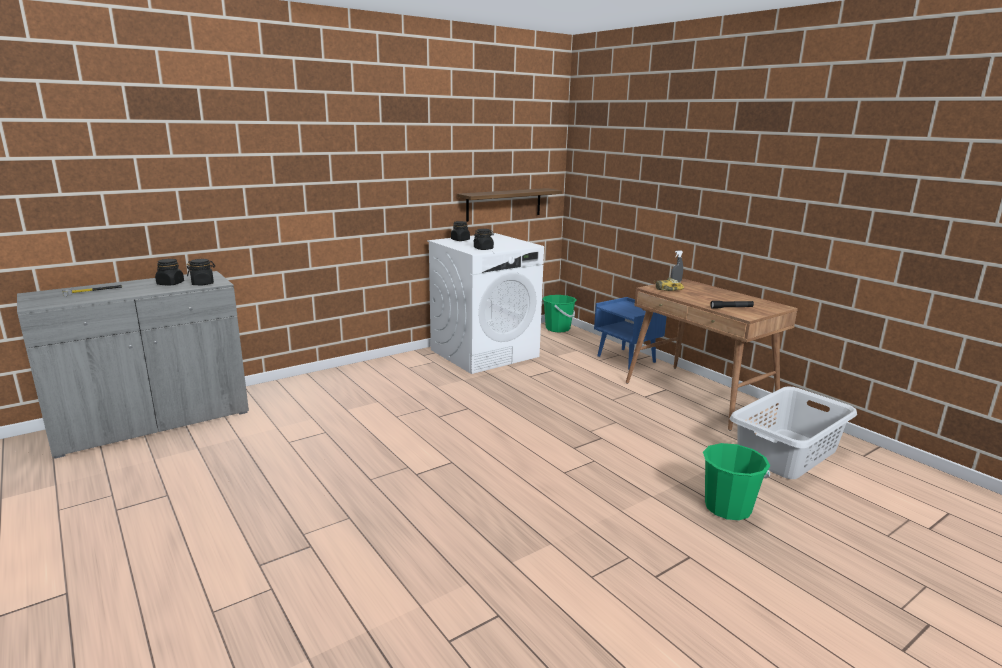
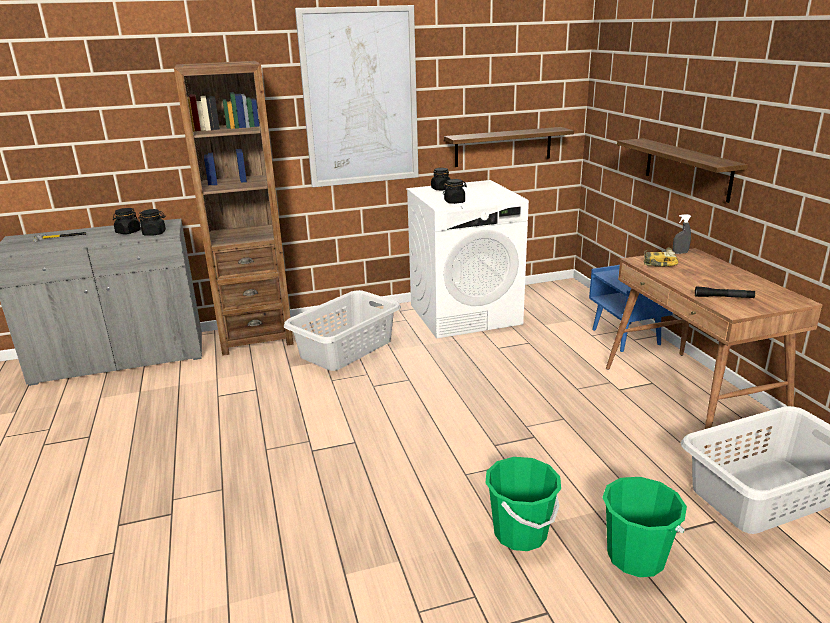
camera: 20 degrees right, 5 degrees up
green bucket [542,295,576,332] -> green bucket moved to [486,457,561,551]
none -> brown bookcase [174,61,294,356]
none -> grey laundry basket [284,290,401,371]
none -> picture [295,5,419,187]
none -> shelf [617,138,748,203]

